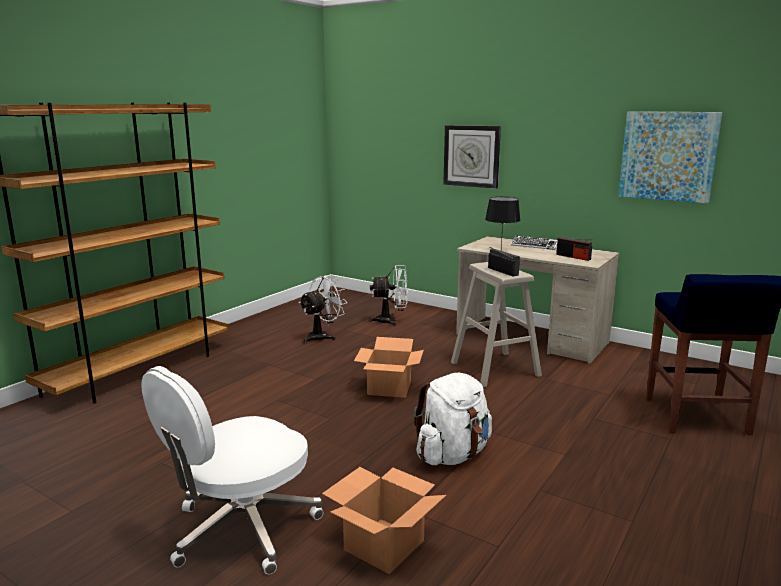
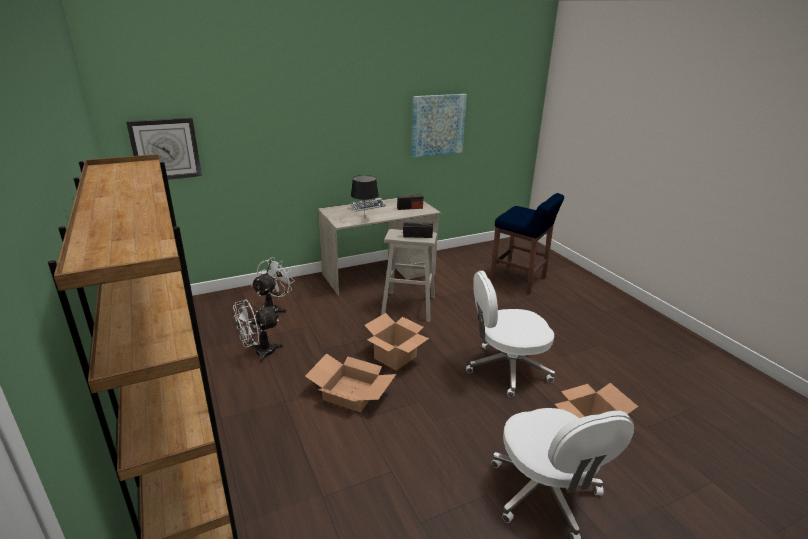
camera: 60 degrees left, 10 degrees up
white fan [299,275,348,343] -> white fan turned 105 degrees counterclockwise [233,300,283,363]
white backpack [414,373,492,465] -> white office chair [466,270,555,397]
wall clock [443,125,501,189] -> wall clock moved to [126,118,202,180]
none -> cardboard box [305,354,396,412]

